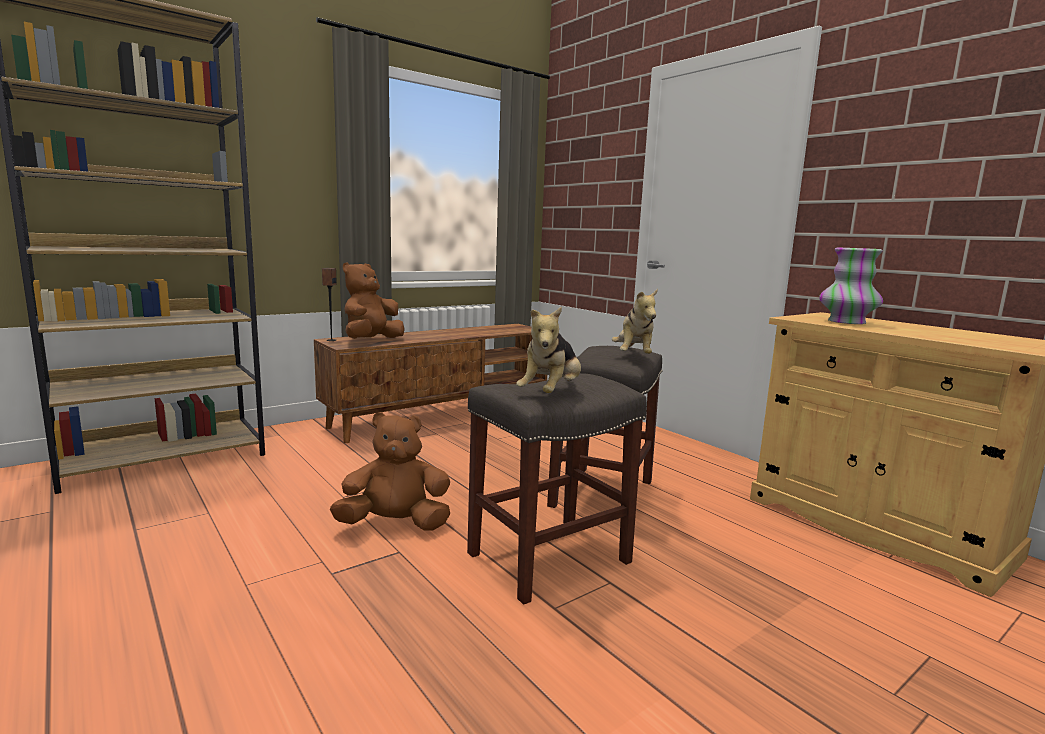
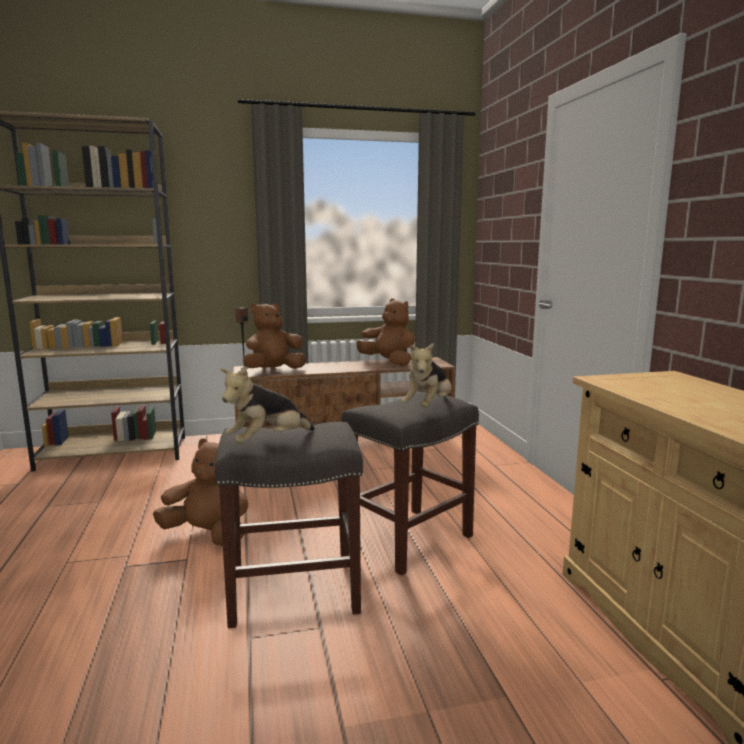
camera: 25 degrees right, 0 degrees up
vase [819,247,883,324] -> none
none -> brown plush toy [357,298,415,366]

